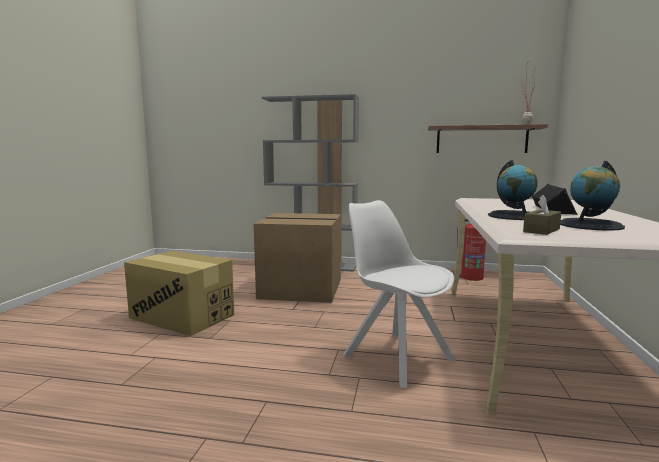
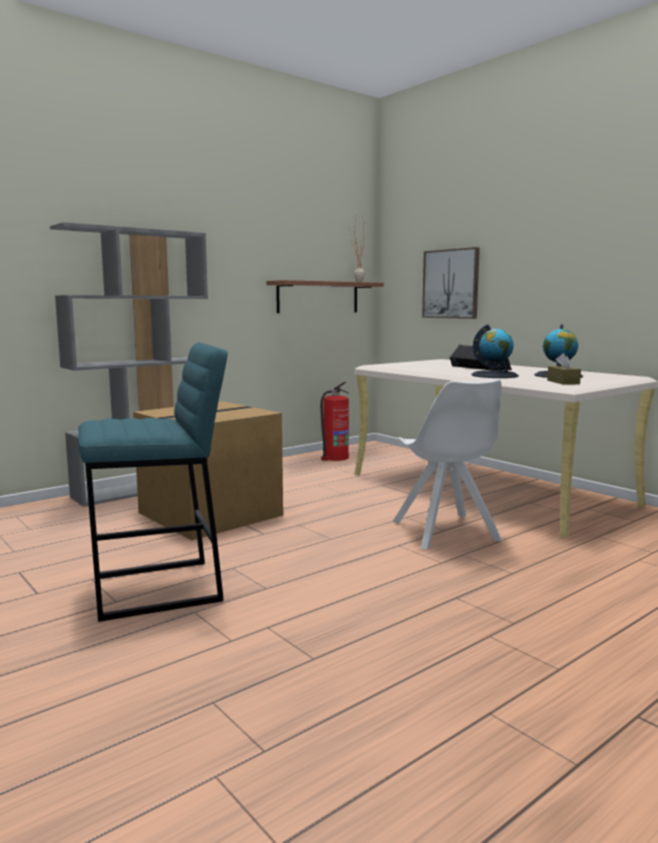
camera: 50 degrees left, 0 degrees up
cardboard box [124,251,234,336] -> turquoise stool [78,342,228,622]
white chair [343,200,456,388] -> white chair turned 105 degrees counterclockwise [393,379,502,549]
none -> picture [422,247,480,319]

